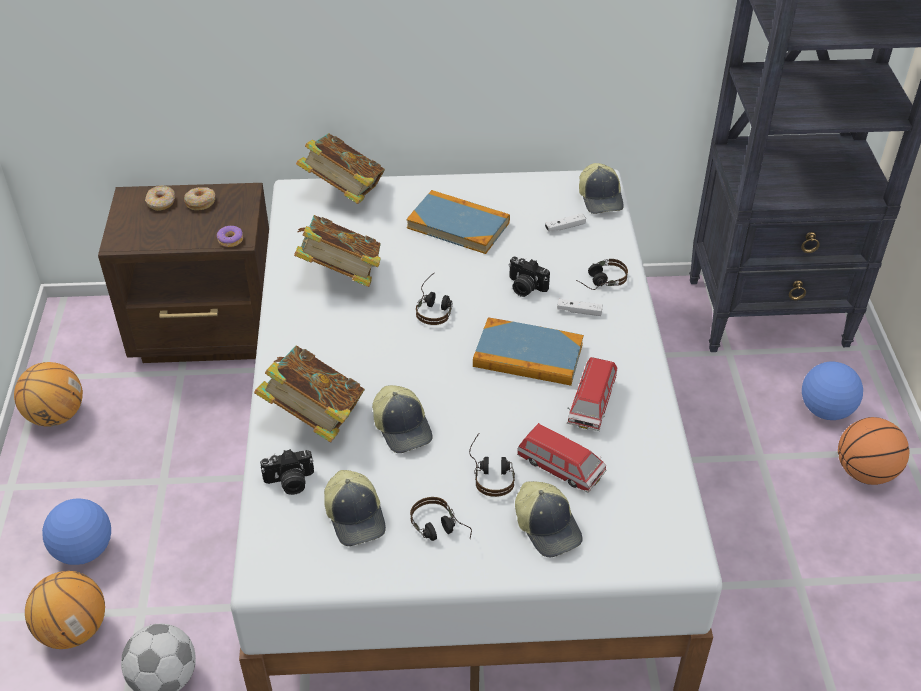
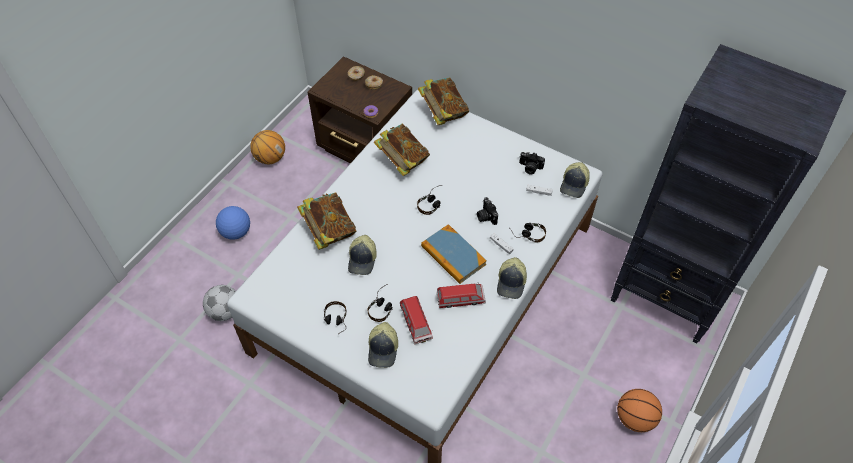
camera: 35 degrees right, 10 degrees up
basketball [25,571,105,649] -> none
camera [260,449,314,495] -> camera moved to [519,152,545,175]
cap [324,470,386,546] -> cap moved to [497,257,527,299]
book [406,190,510,254] -> none
toy car [567,357,617,431] -> toy car turned 150 degrees counterclockwise [437,284,486,308]
football [802,362,863,420] -> none

